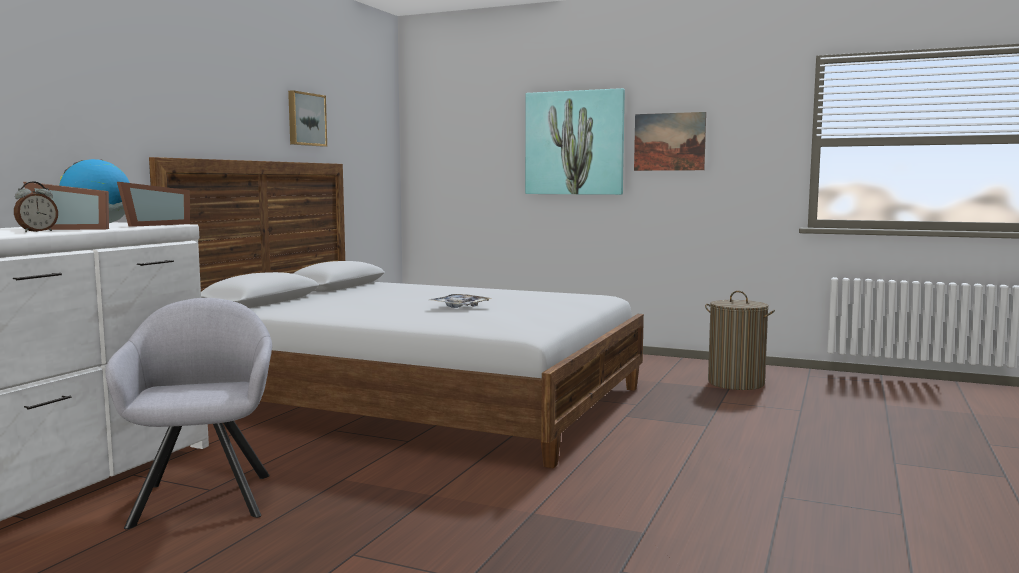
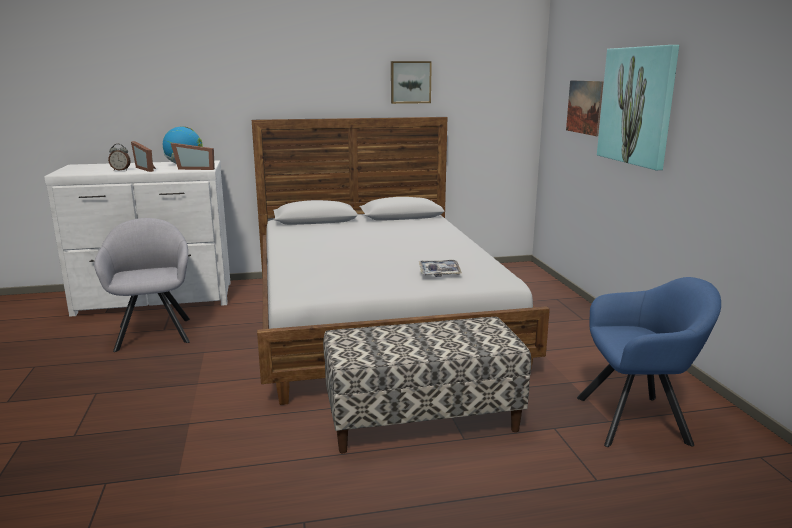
camera: 55 degrees right, 10 degrees up
grey armchair [105,298,272,529] -> grey armchair turned 60 degrees counterclockwise [94,218,190,352]
tray [429,294,492,308] -> tray moved to [419,260,462,277]
picture [634,112,706,171] -> picture moved to [566,80,603,136]
laundry basket [705,291,775,390] -> blue armchair [577,277,721,447]
none -> bench [323,317,531,453]

